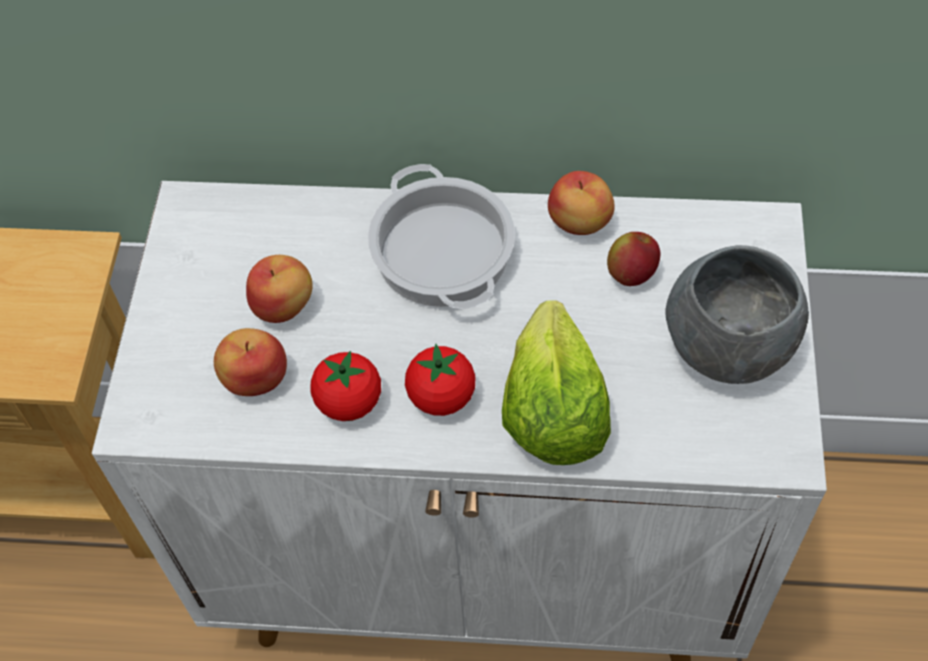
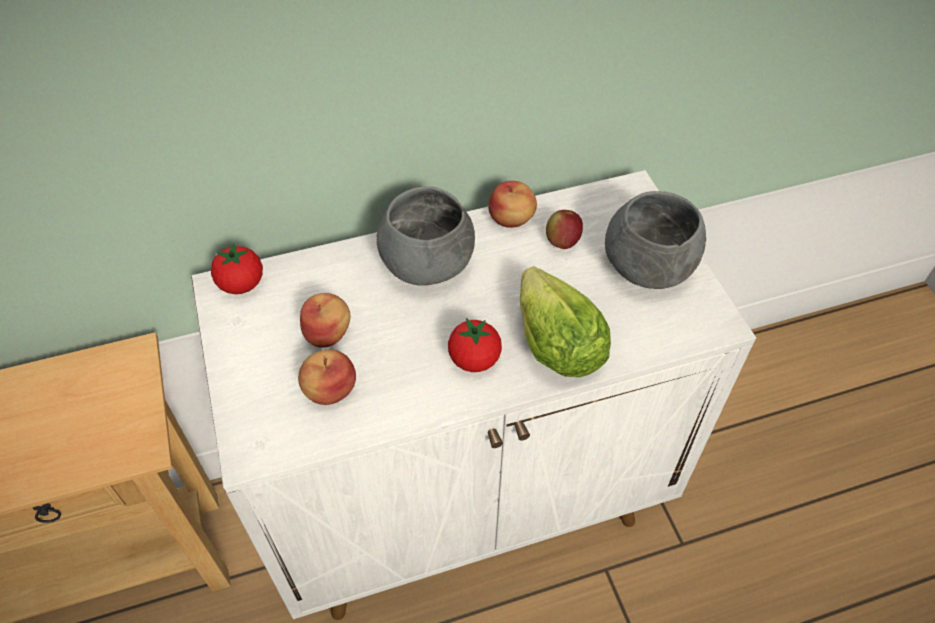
camera: 25 degrees left, 5 degrees down
tomato [311,351,381,421] -> tomato moved to [211,242,263,294]
cooking pot [368,164,515,309] -> grey bowl [376,186,475,285]

